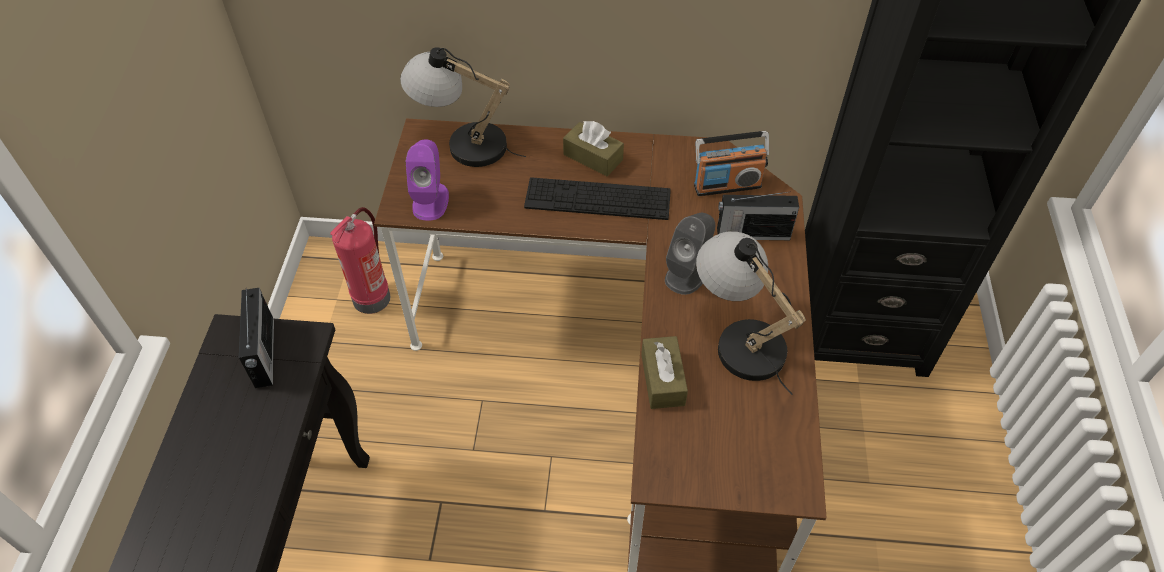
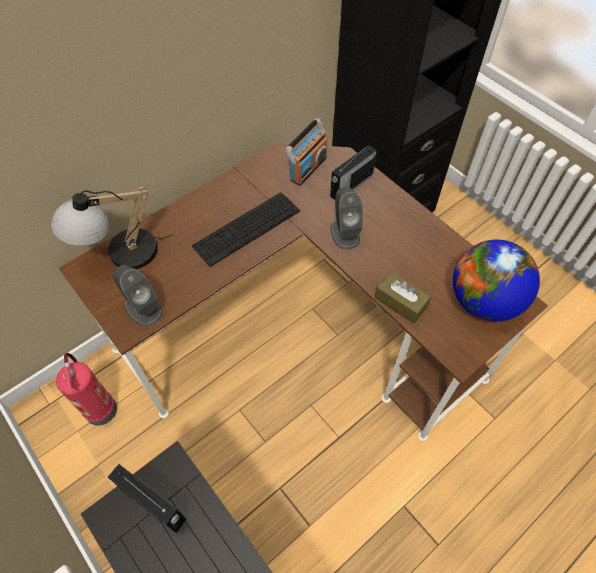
camera: 45 degrees left, 5 degrees up
purple speaker [405,140,449,221] -> grey speaker [113,265,163,327]
brown tissue box [563,121,624,176] -> none
table lamp [696,231,806,395] -> none
none -> globe [453,240,540,322]

